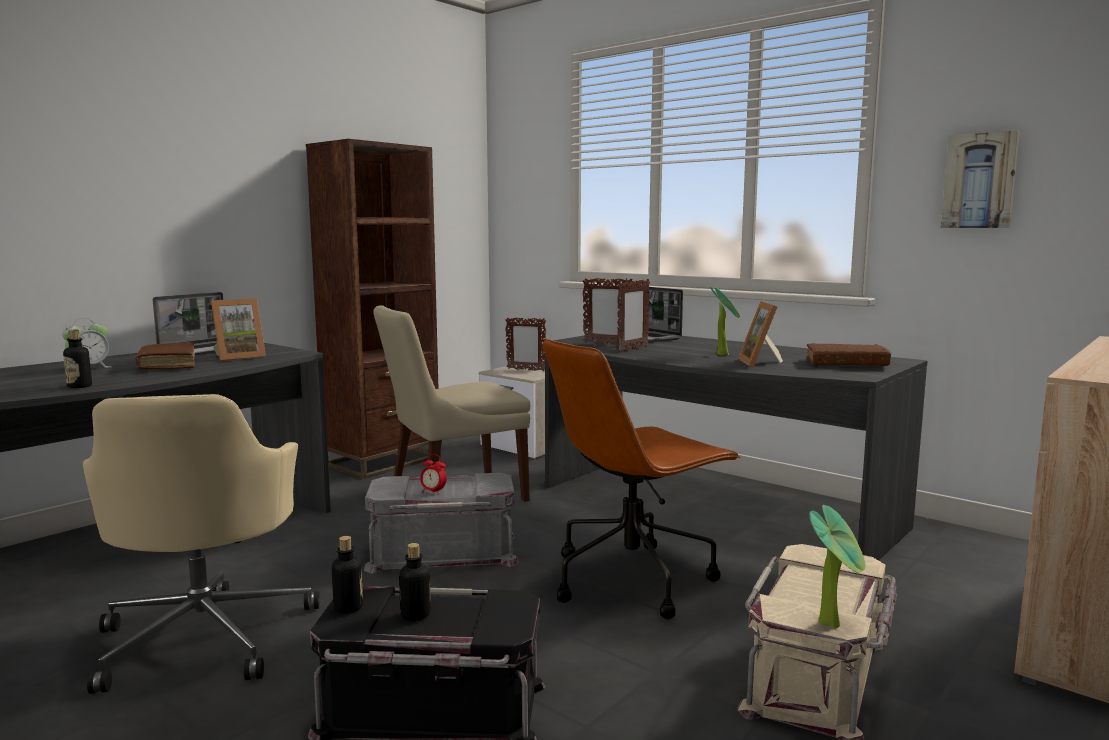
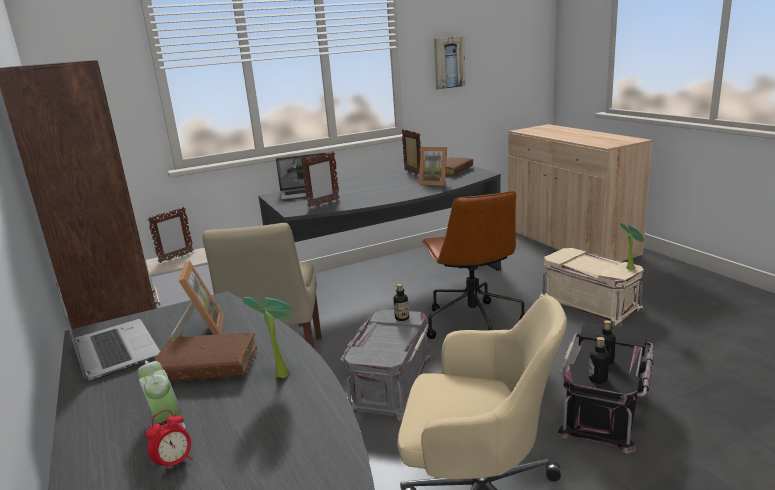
camera: 65 degrees left, 10 degrees up
bottle [63,330,92,388] -> bottle moved to [394,284,409,321]
alarm clock [420,454,447,495] -> alarm clock moved to [145,410,192,475]
picture frame [617,279,650,352] -> picture frame moved to [402,129,421,174]
potted plant [710,286,740,356] -> potted plant moved to [243,297,293,378]

